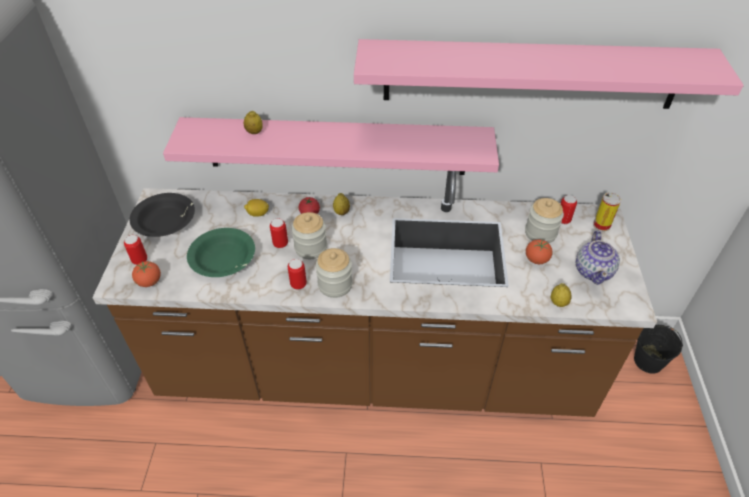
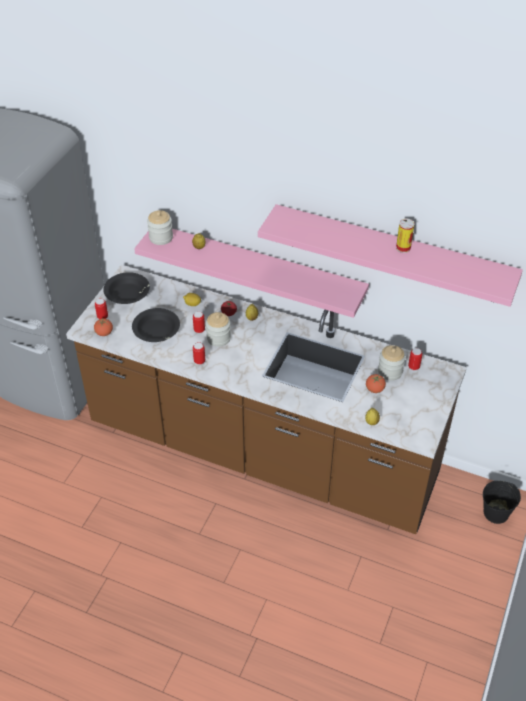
camera: 20 degrees right, 0 degrees up
green bowl [187,228,255,277] -> black bowl [132,308,180,342]
jar [316,248,353,298] -> jar moved to [147,210,173,245]
teapot [576,230,620,285] -> none
can [593,192,621,231] -> can moved to [396,219,415,253]

